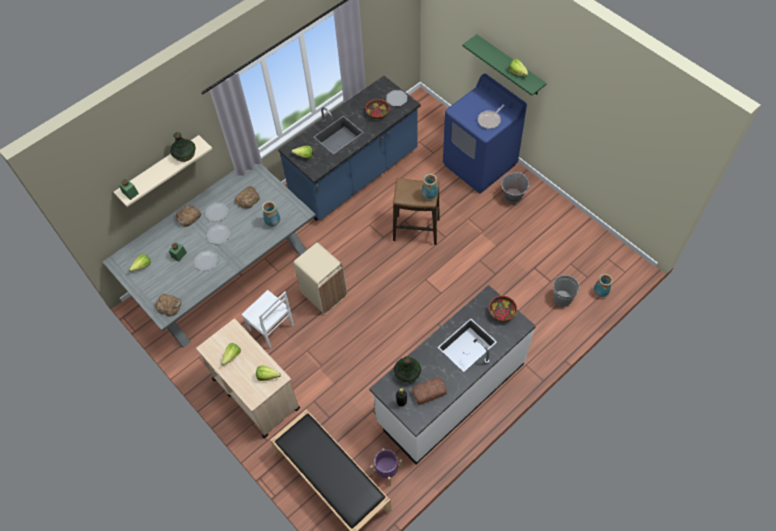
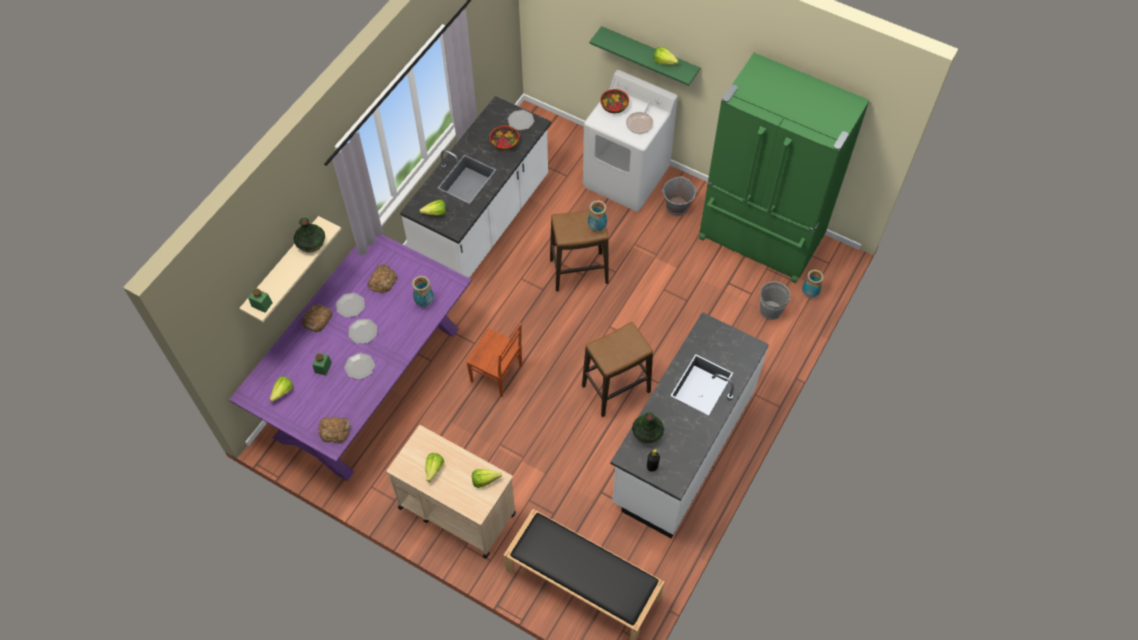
camera: 20 degrees left, 0 degrees up
grey dining table [103,164,316,348] -> purple dining table [229,235,472,481]
white chair [241,290,294,348] -> none
blue counter [278,76,421,221] -> white counter [400,96,551,278]
beige trash can [294,242,347,314] -> brown chair [466,323,522,397]
purple planter [370,448,402,486] -> none
bread [412,377,447,405] -> none
blue washing machine [443,73,527,193] -> white washing machine [583,70,678,212]
bowl [489,296,517,321] -> bowl moved to [600,89,629,113]
none -> stool [582,322,653,417]
none -> green fridge [699,53,869,283]

